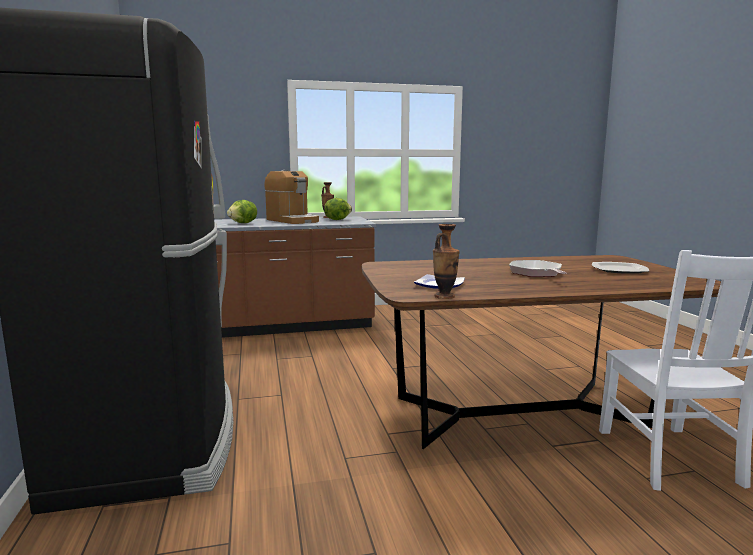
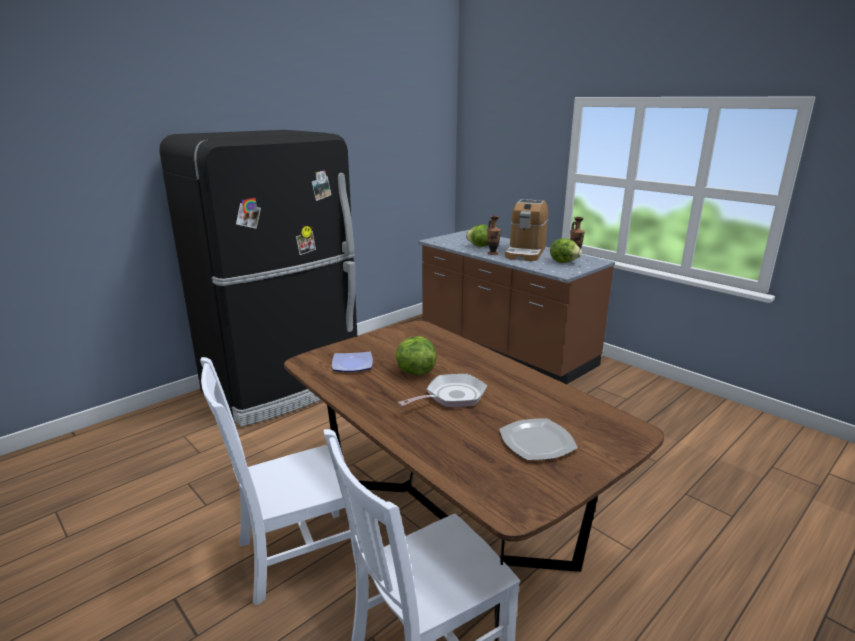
camera: 60 degrees right, 10 degrees up
vase [433,224,460,299] -> vase moved to [487,215,501,255]
none -> white chair [200,357,355,606]
none -> lettuce [396,336,436,375]

